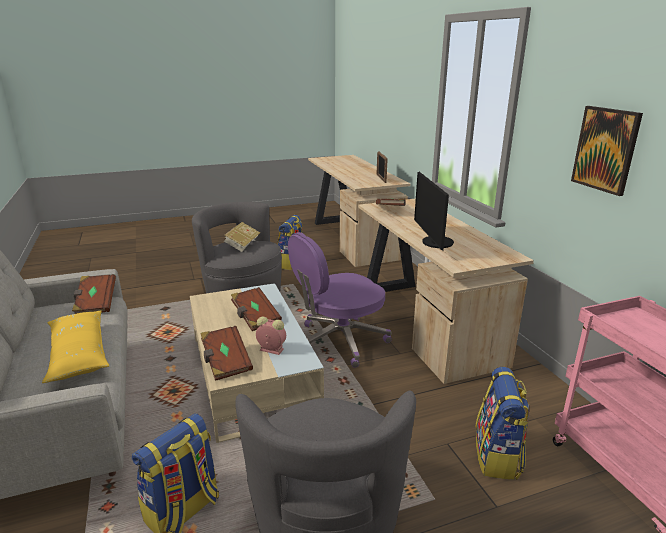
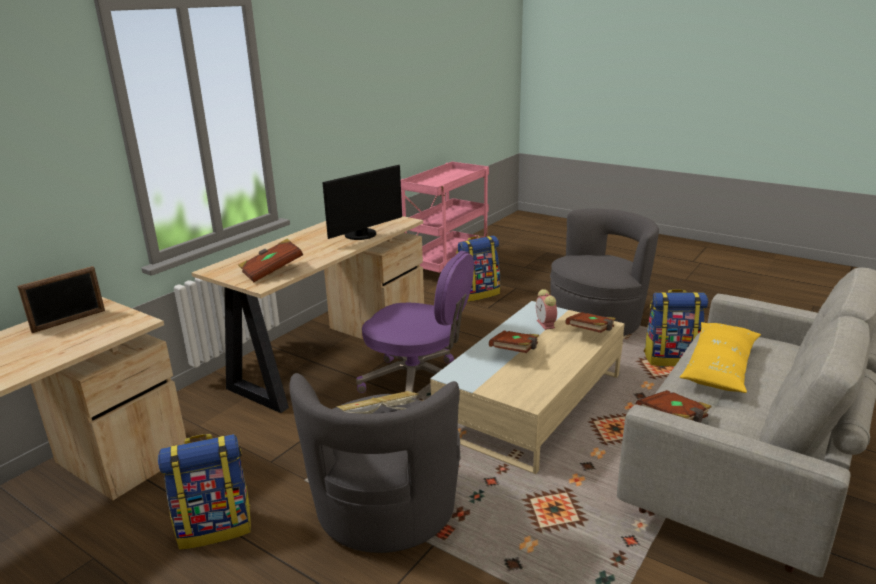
camera: 125 degrees left, 0 degrees up
picture [571,106,643,196] -> none

